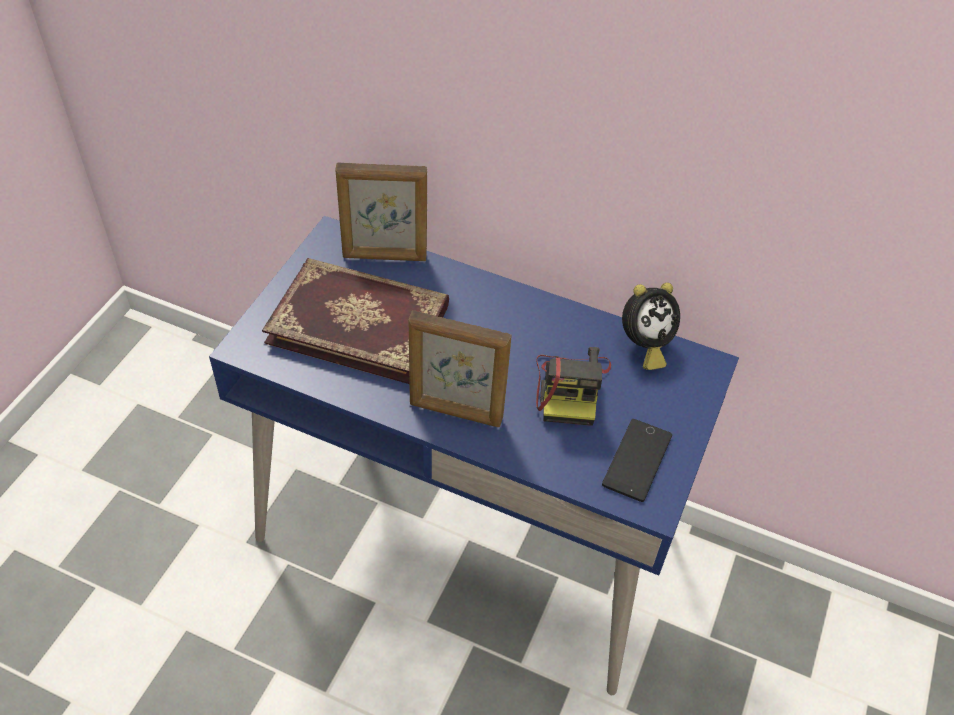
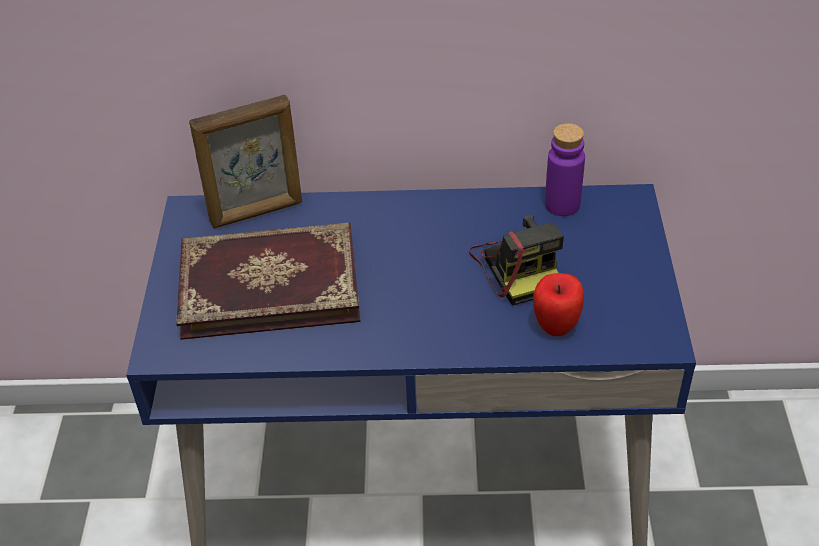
camera: 20 degrees left, 5 degrees down
picture frame [409,310,511,427] -> none
phone [602,419,672,502] -> none
alarm clock [622,282,680,370] -> purple bottle [545,123,585,216]
none -> apple [533,273,584,336]

